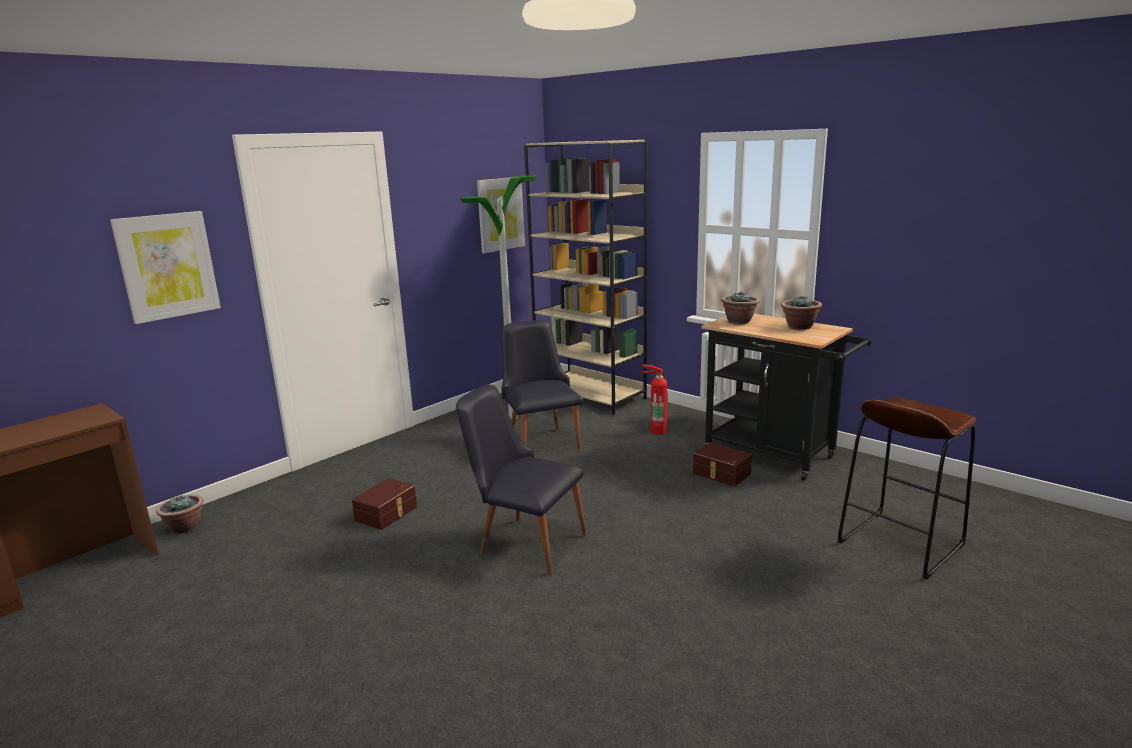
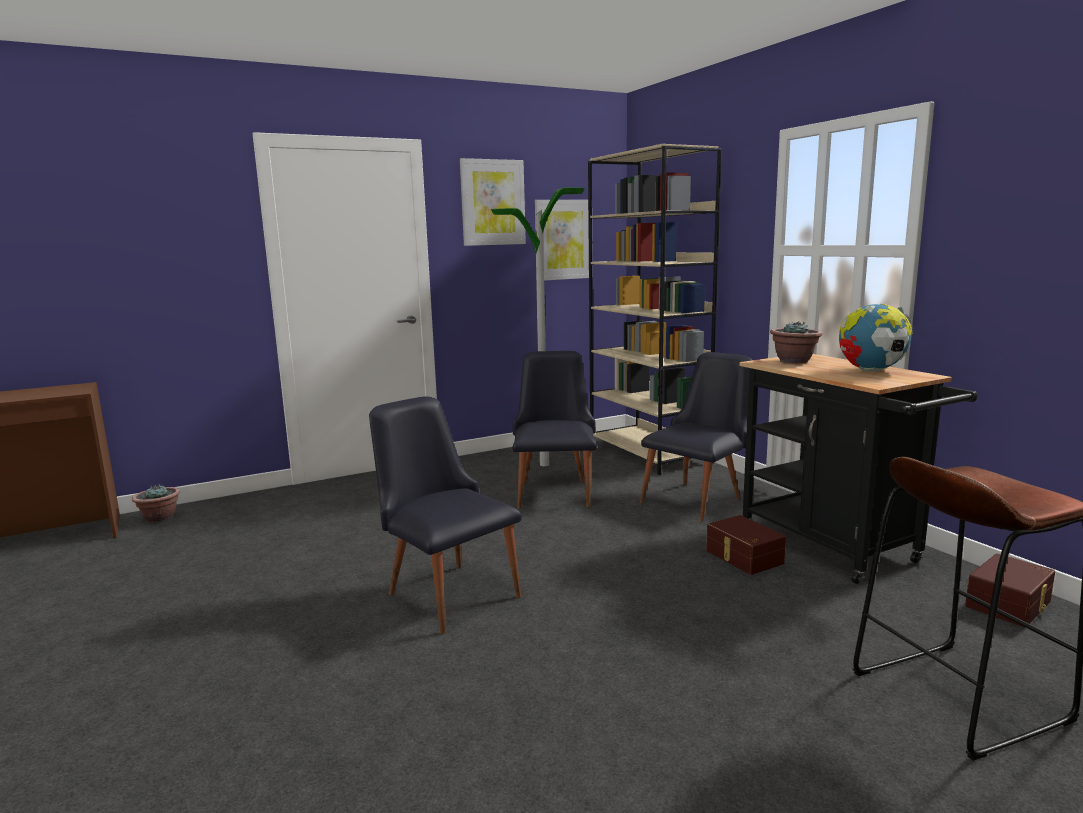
camera: 20 degrees right, 5 degrees down
picture [110,211,221,324] -> picture moved to [460,158,526,246]
brown storage box [352,478,417,530] -> brown storage box moved to [965,553,1055,627]
fire extinguisher [641,364,668,435] -> black chair [640,352,752,521]
potted plant [781,296,822,330] -> globe [839,304,914,371]

